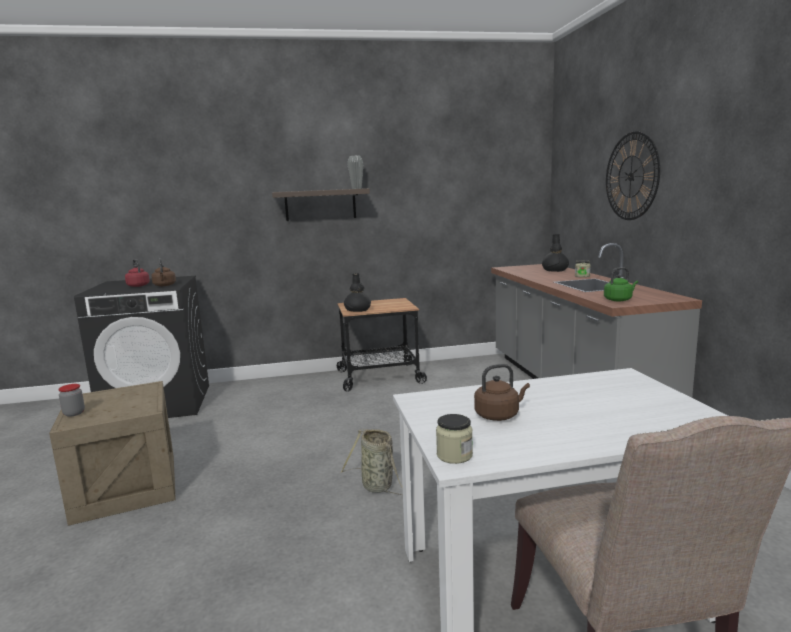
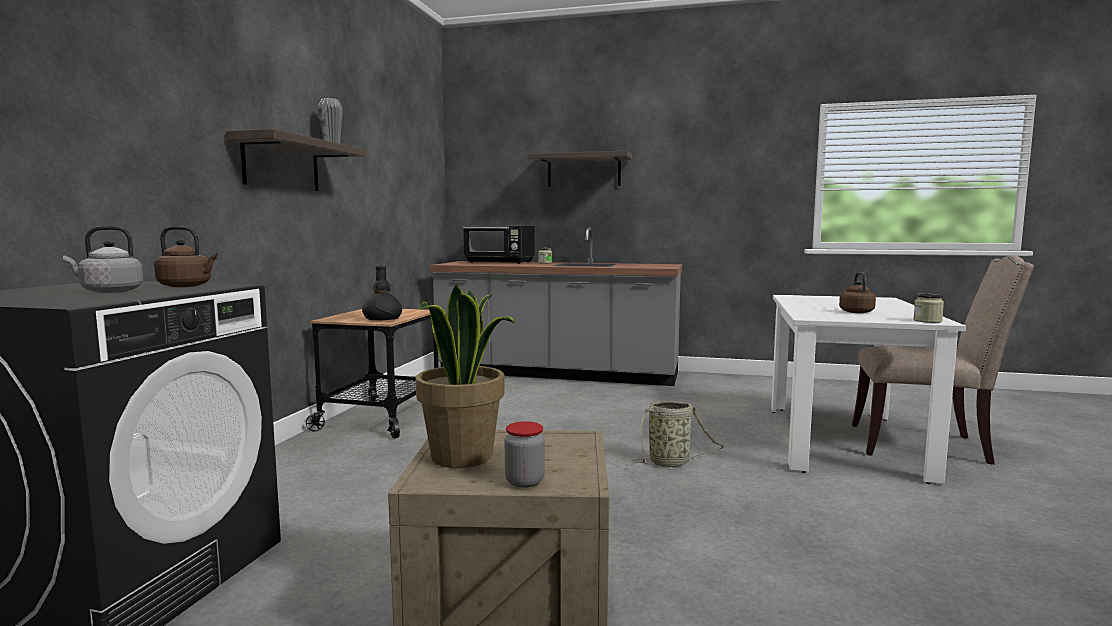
camera: 65 degrees left, 5 degrees down
red kettle [125,259,150,287] -> grey kettle [63,226,143,293]
black vase [542,234,569,272] -> black microwave [463,225,535,264]
green kettle [604,267,638,301] -> none
wall clock [606,131,660,220] -> shelf [528,151,632,187]
none -> potted plant [416,284,516,468]

